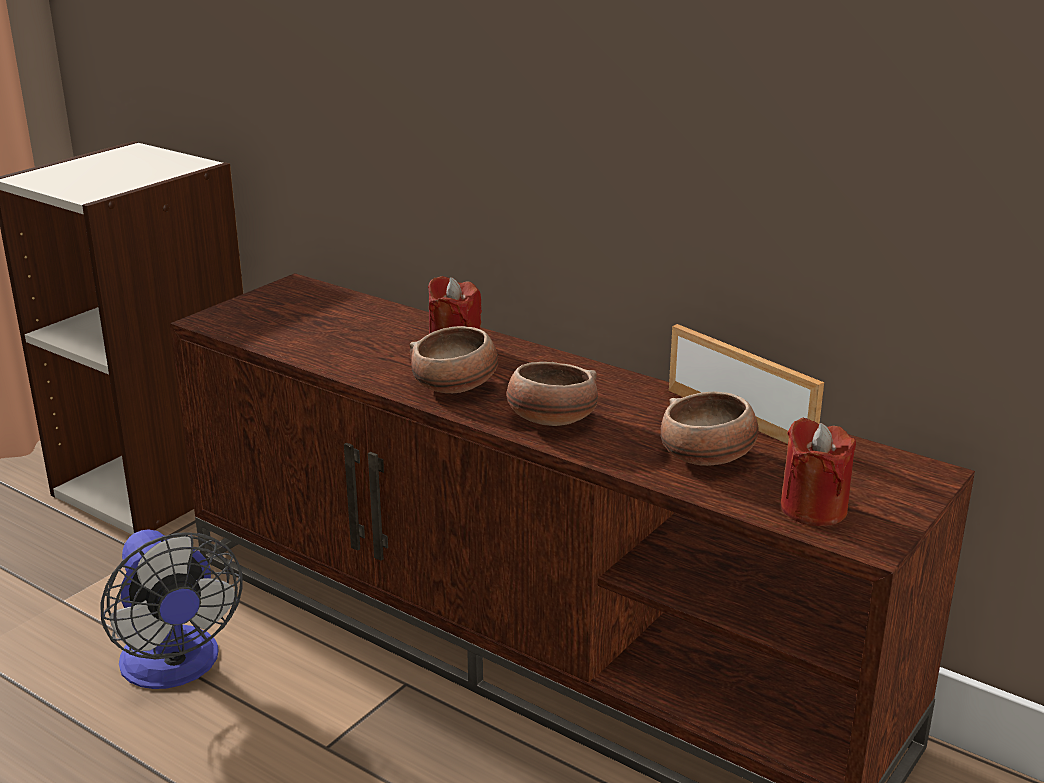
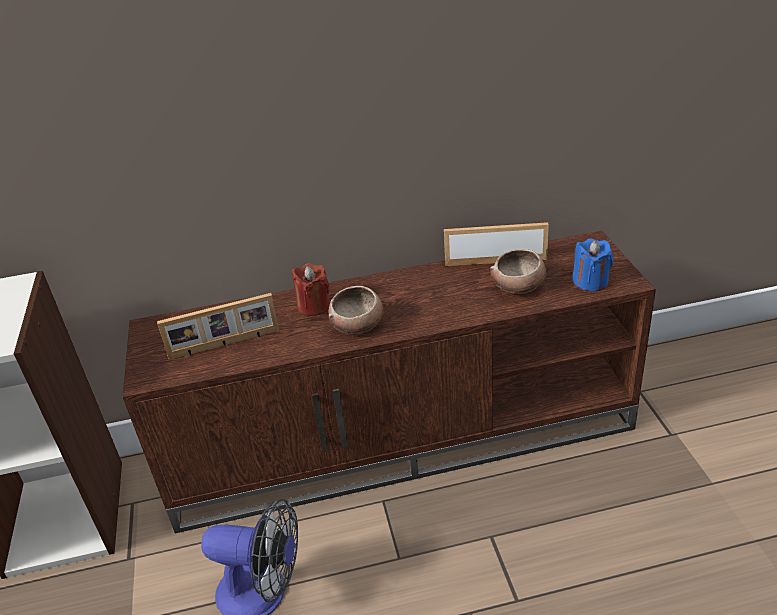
camera: 45 degrees left, 10 degrees up
bowl [506,362,598,426] -> none
red candle [781,418,856,526] -> blue candle [572,239,613,292]
none -> picture frame [157,293,279,360]

